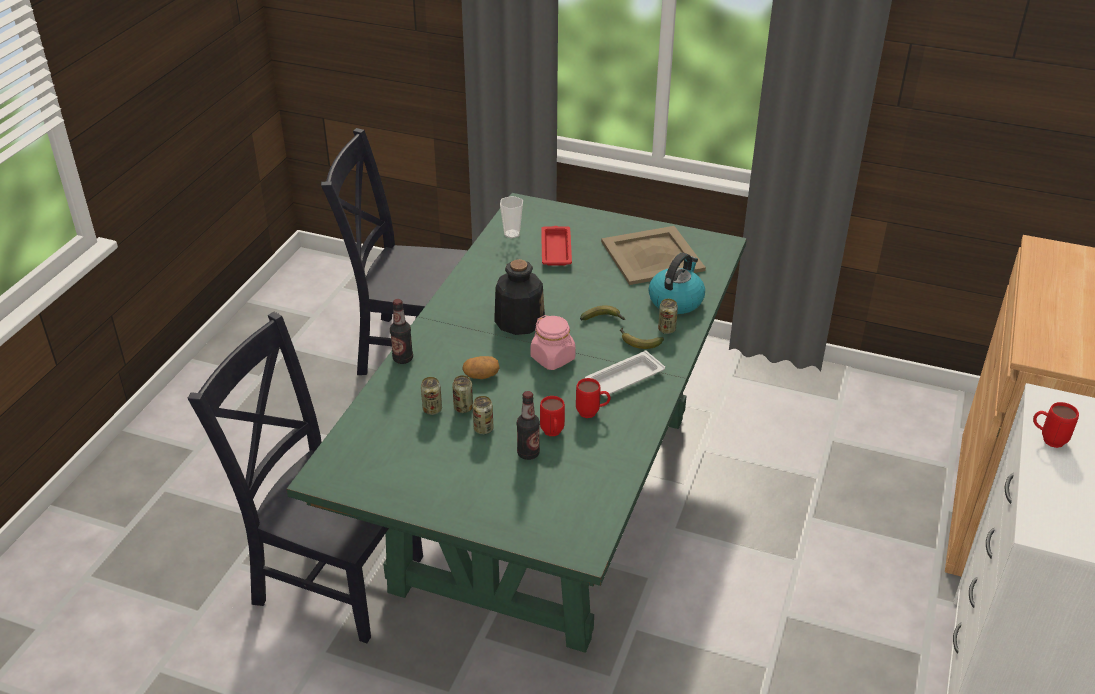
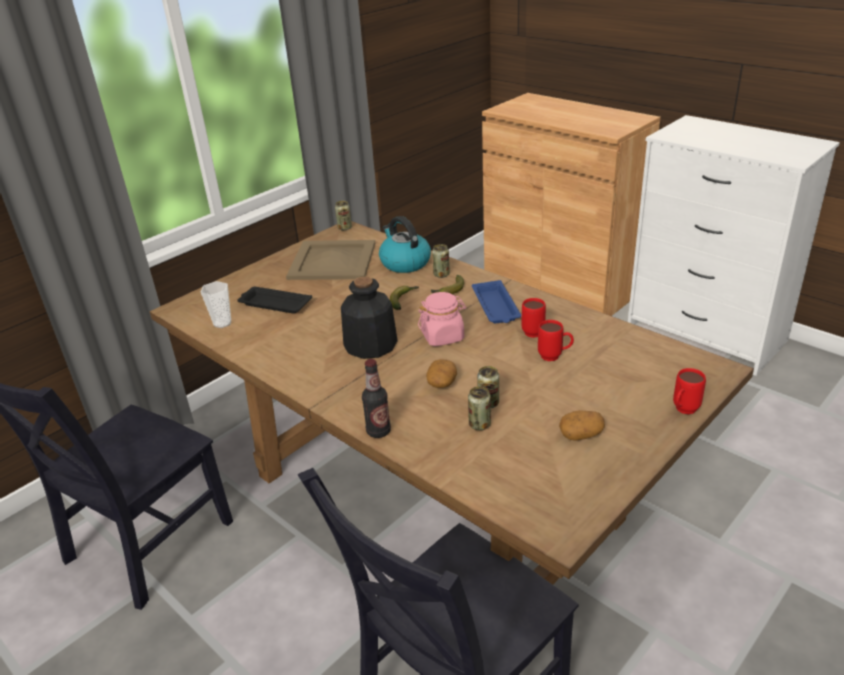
camera: 65 degrees left, 5 degrees down
green dining table [286,193,747,653] -> brown dining table [150,221,754,585]
can [472,396,493,434] -> can moved to [335,201,352,230]
bottle [517,391,540,460] -> none
red tray [541,226,572,266] -> black tray [237,287,312,314]
white tray [585,350,665,396] -> blue tray [472,280,521,324]
red mug [1033,402,1079,448] -> red mug moved to [673,368,706,414]
none -> potato [559,410,605,441]

